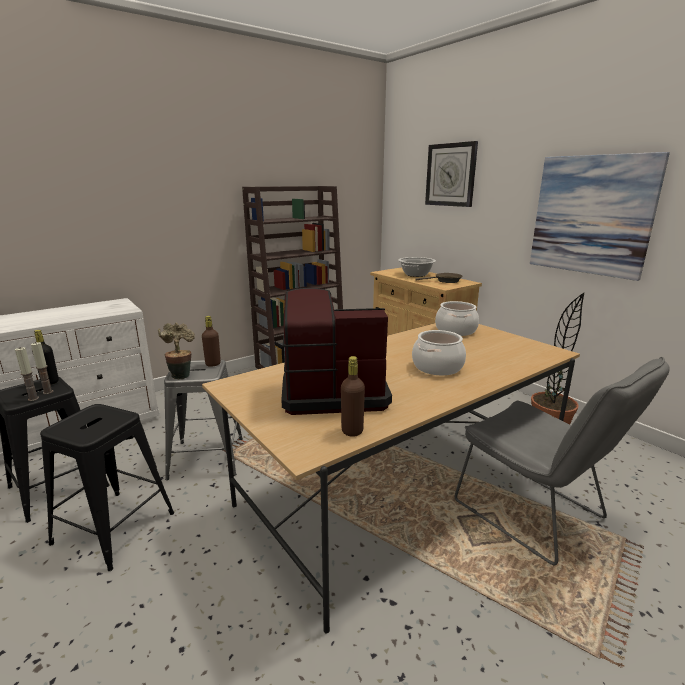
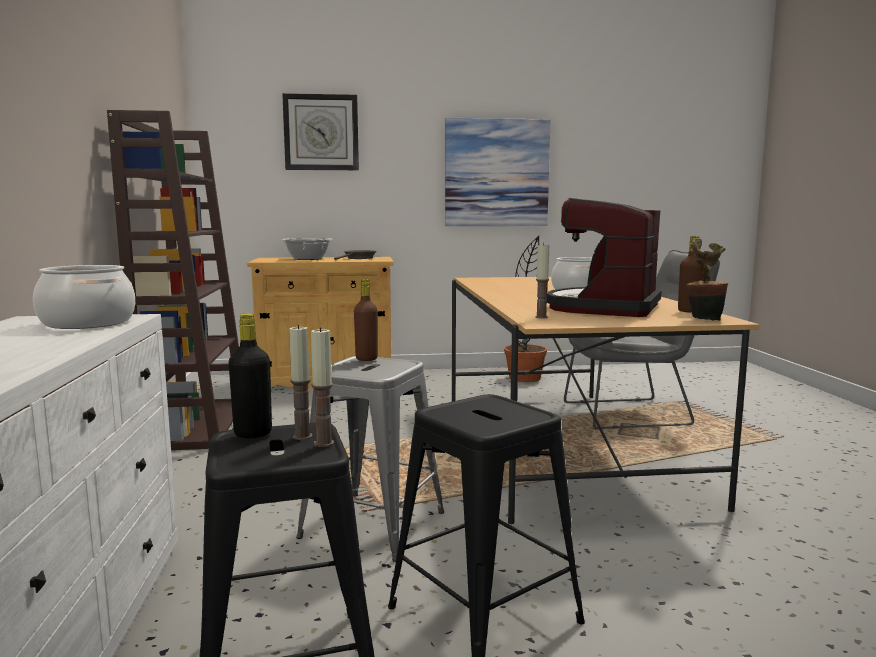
camera: 60 degrees left, 10 degrees down
potted plant [158,323,195,379] -> potted plant moved to [687,238,728,321]
cooking pot [435,301,479,336] -> cooking pot moved to [33,265,135,329]
none -> candle [535,243,549,319]

